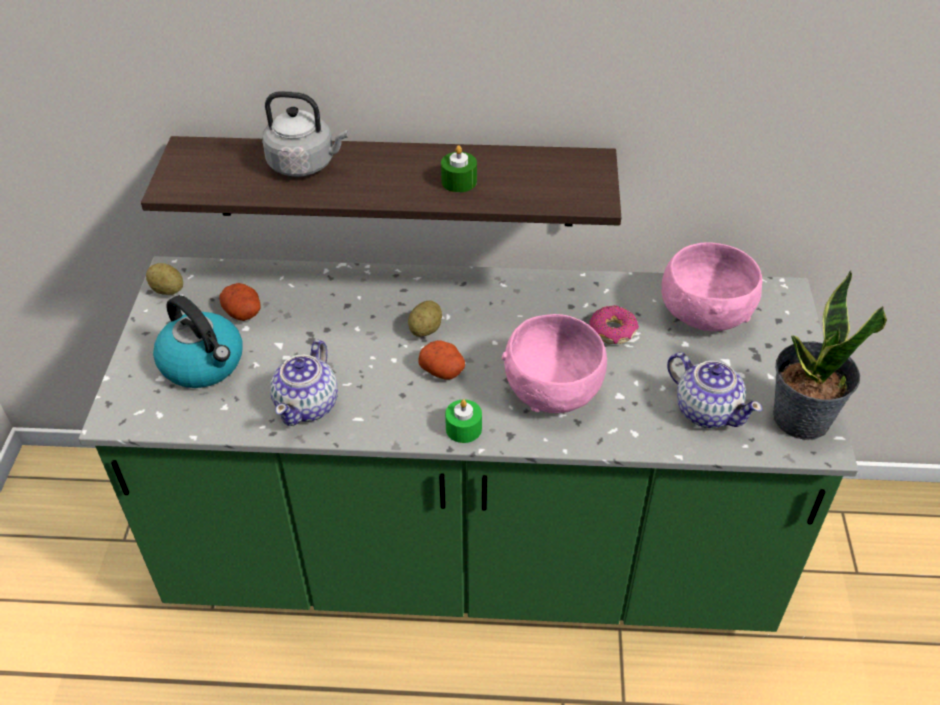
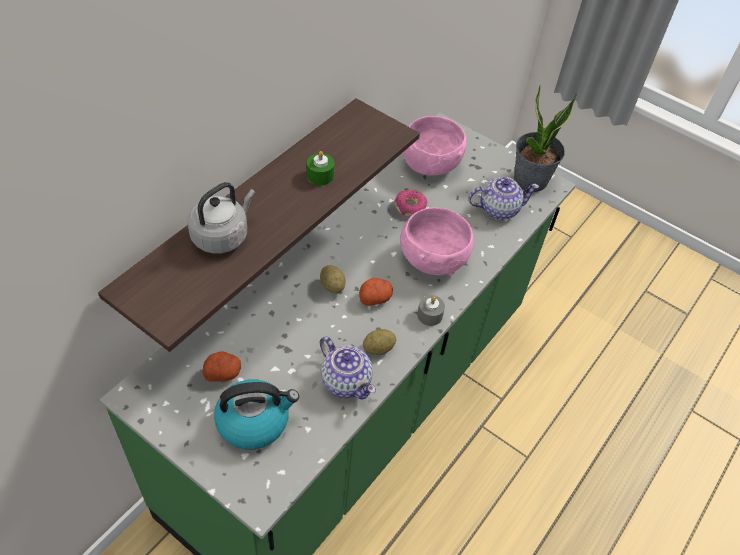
camera: 60 degrees left, 5 degrees up
potato [146,263,183,295] -> potato moved to [363,329,396,355]
green candle [445,399,482,443] -> grey candle [417,295,445,326]

